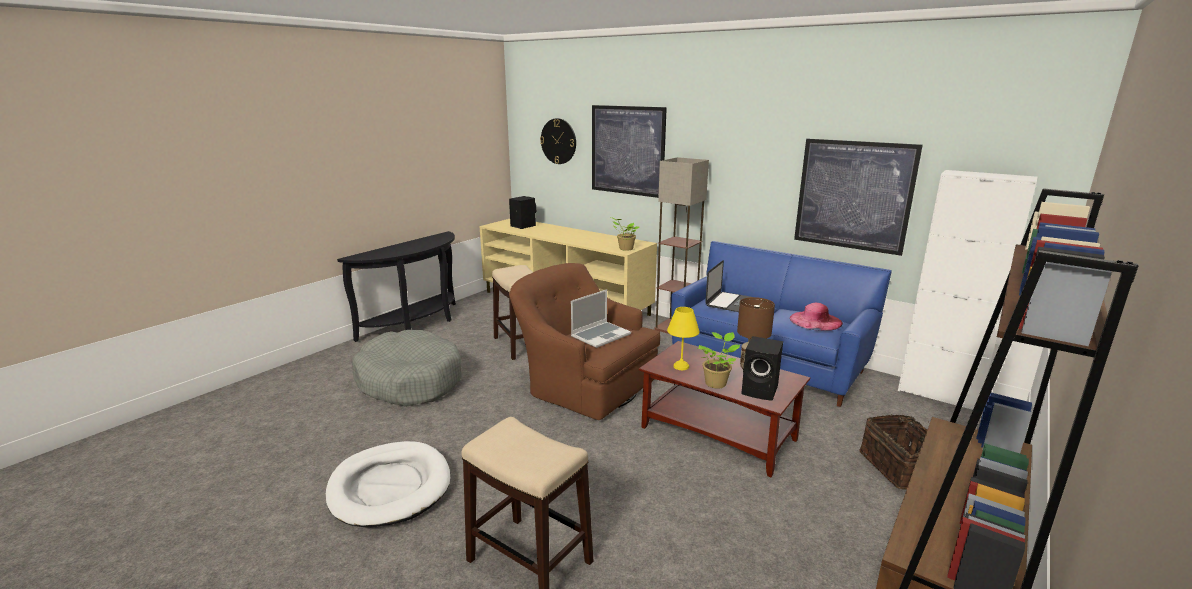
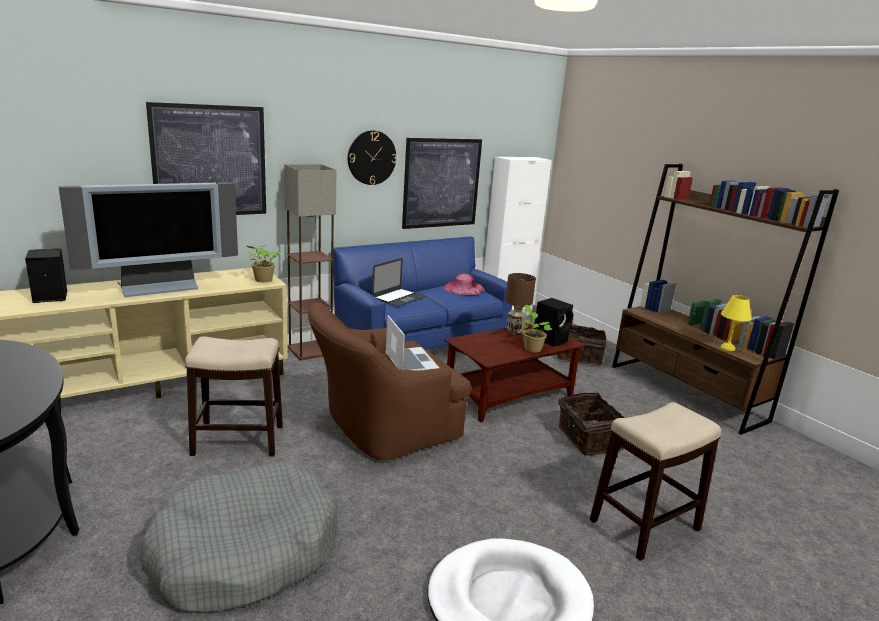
camera: 70 degrees left, 0 degrees up
wall clock [540,118,576,164] -> wall clock moved to [348,130,397,185]
yellow table lamp [667,307,700,370] -> yellow table lamp moved to [721,295,751,351]
laptop [705,260,750,312] -> laptop turned 75 degrees clockwise [372,258,425,307]
none -> television [59,182,238,297]
none -> basket [558,392,624,456]

